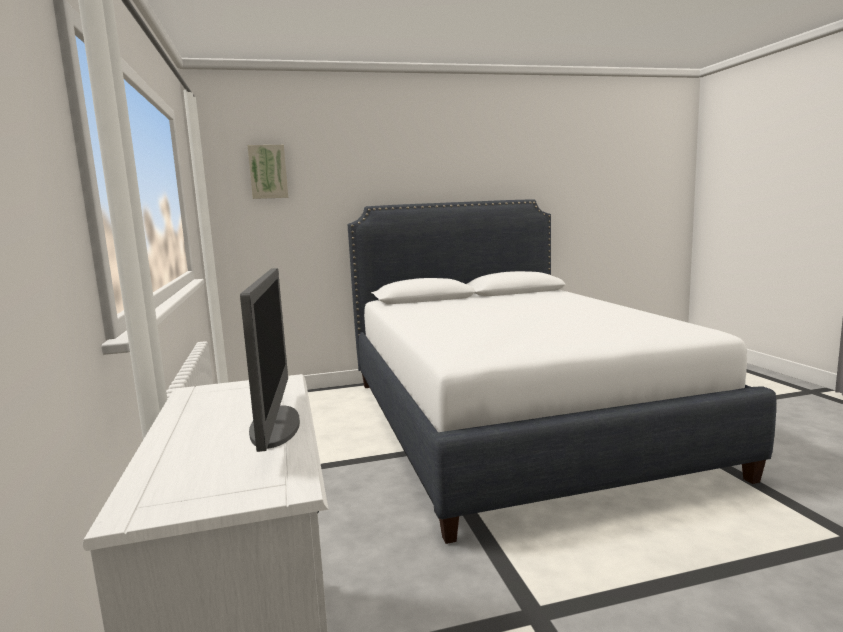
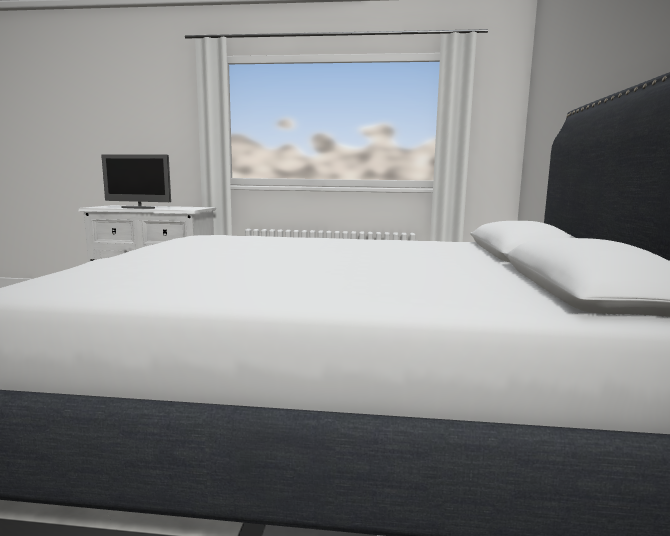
camera: 110 degrees right, 0 degrees up
picture [247,145,288,199] -> none

